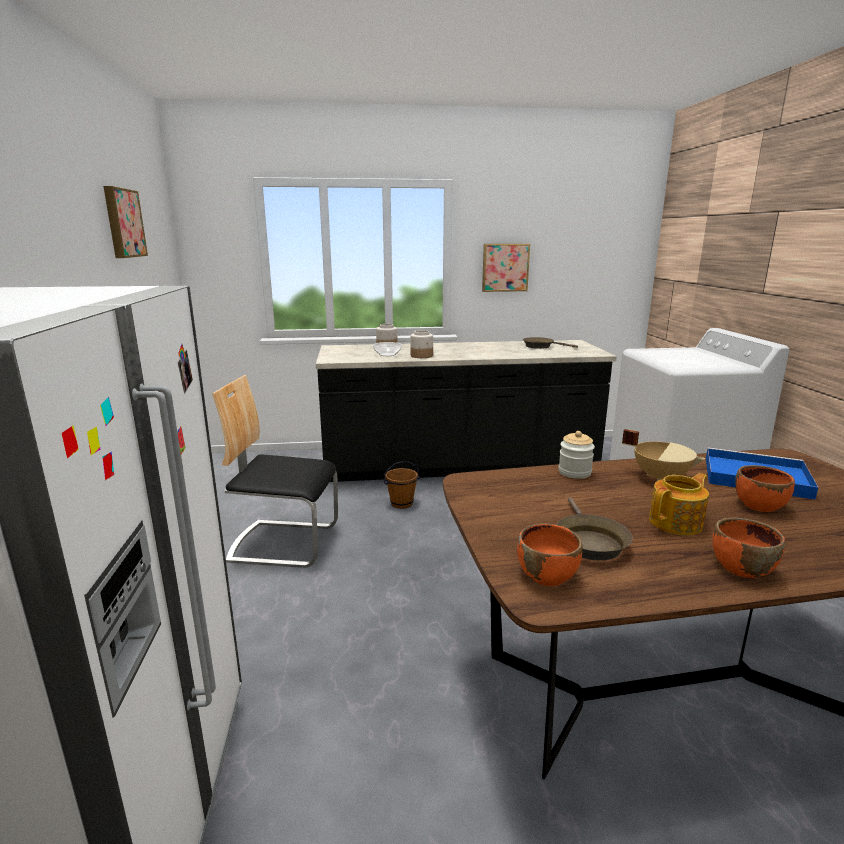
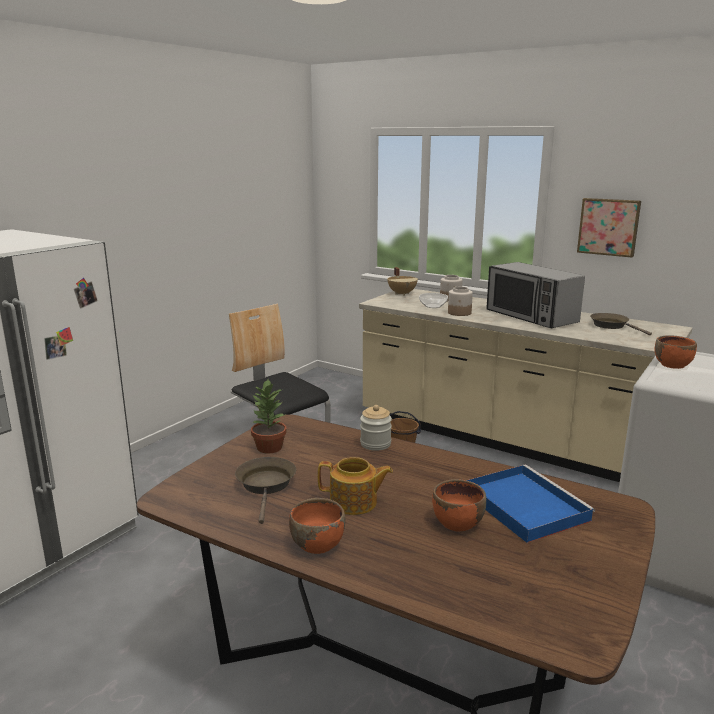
camera: 40 degrees right, 0 degrees up
picture [103,186,148,258] -> none
black counter [316,340,617,482] -> beige counter [359,289,692,482]
orange bowl [517,523,583,586] -> orange bowl moved to [655,335,697,369]
brown frying pan [557,497,633,561] -> brown frying pan turned 135 degrees clockwise [235,457,296,524]
beige cooking pot [622,429,705,481] -> beige cooking pot moved to [387,267,418,296]
none -> potted plant [251,379,287,454]
none -> microwave [486,262,585,328]

